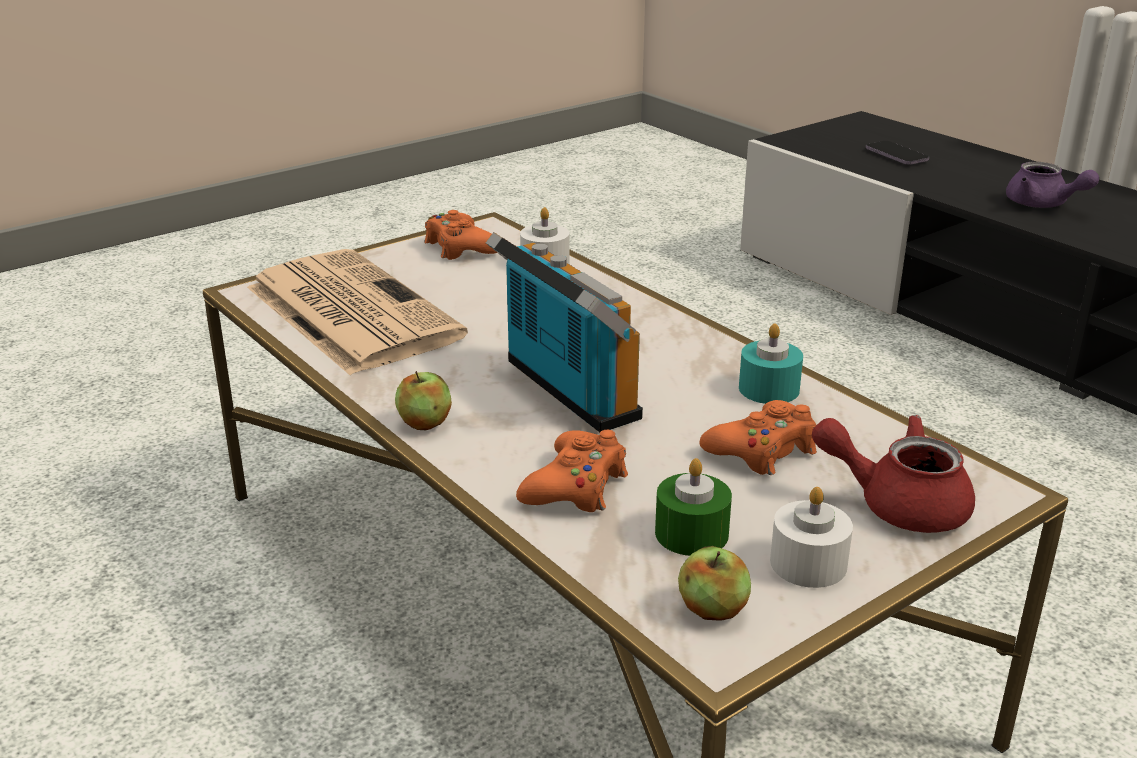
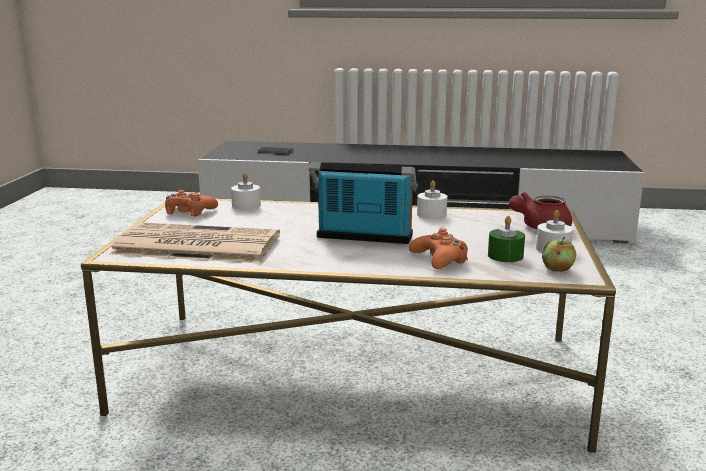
camera: 45 degrees left, 10 degrees down
apple [395,371,452,430] -> none
orange game controller [700,400,817,475] -> none
turquoise candle [739,324,803,404] -> white candle [417,180,448,219]
purple teapot [1006,162,1099,208] -> none

